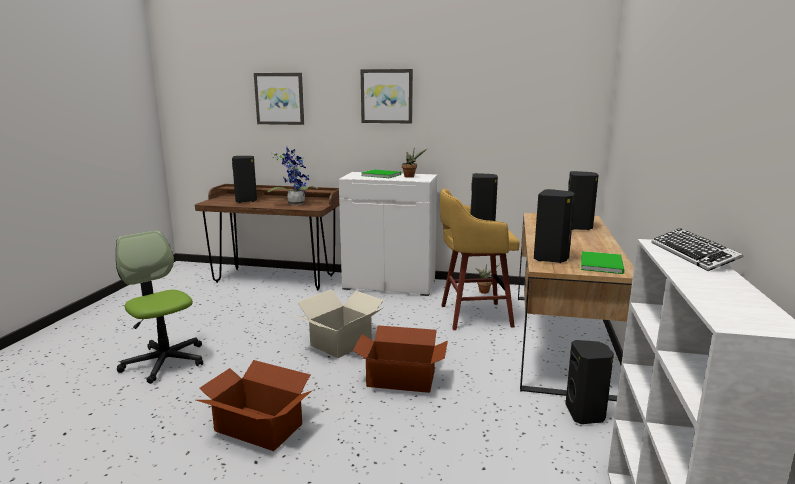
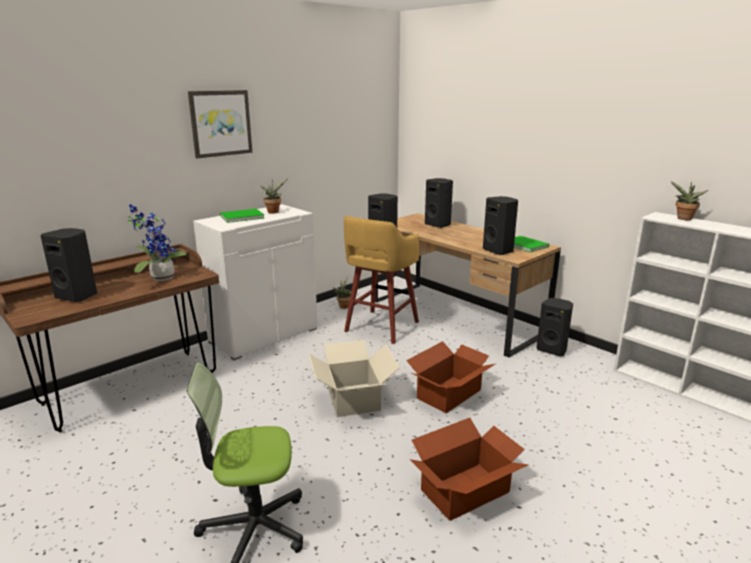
camera: 55 degrees left, 5 degrees up
picture [254,73,304,125] -> none
keyboard [651,228,743,271] -> potted plant [671,182,708,220]

